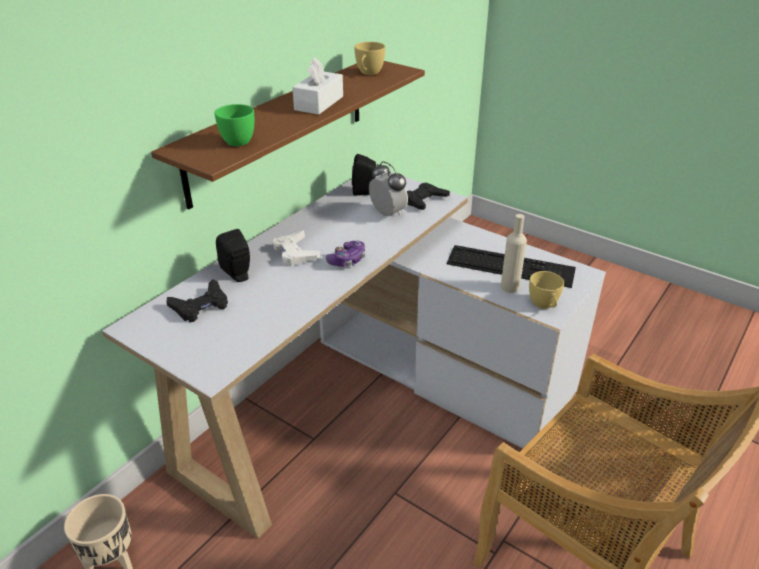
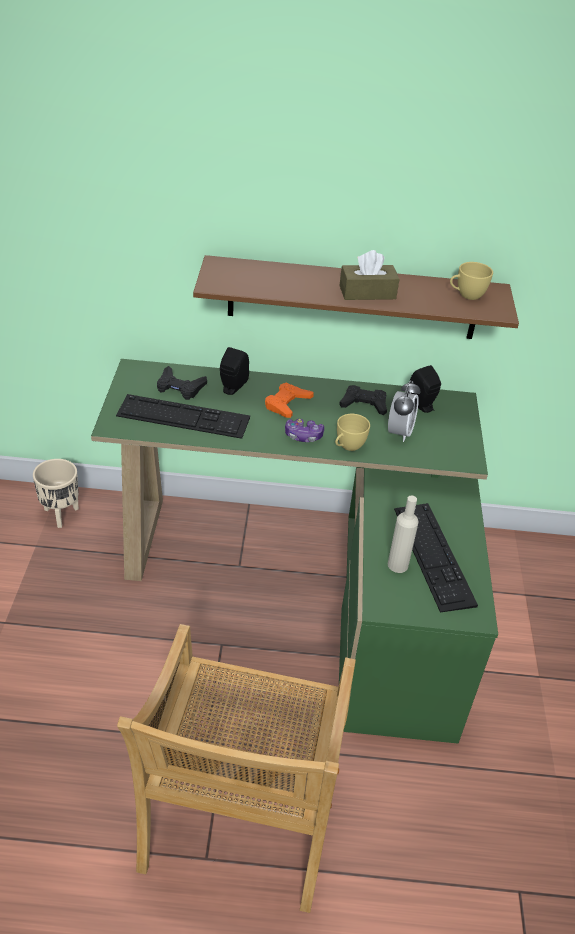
camera: 55 degrees right, 5 degrees up
white desk [102,172,606,539] -> green desk [91,359,498,744]
green cup [215,104,254,146] -> none
white game controller [273,230,320,266] -> orange game controller [265,383,314,418]
white tissue box [292,57,343,115] -> brown tissue box [339,250,399,300]
black game controller [407,183,450,210] -> black game controller moved to [339,385,387,415]
yellow cup [529,271,564,309] -> yellow cup moved to [335,414,370,451]
none -> keyboard [116,394,250,439]

